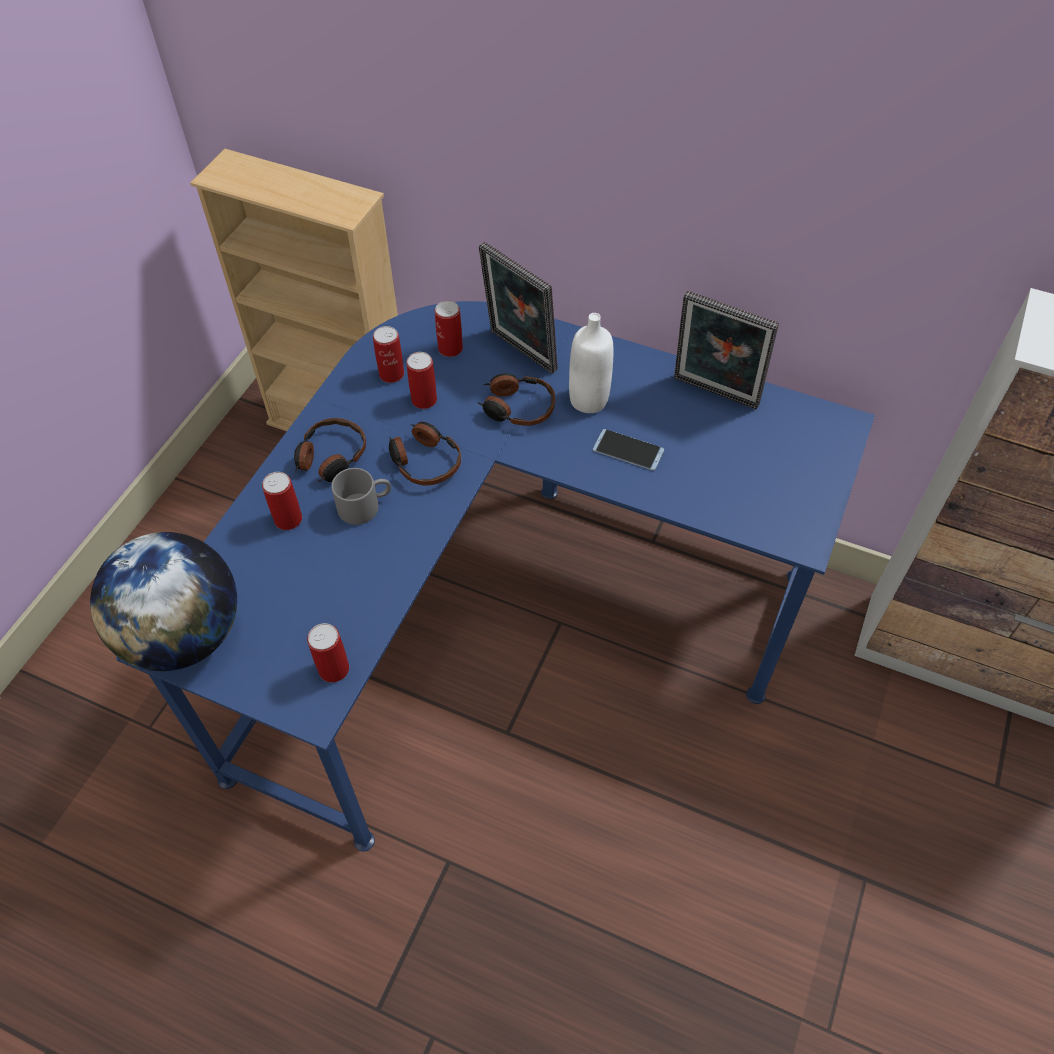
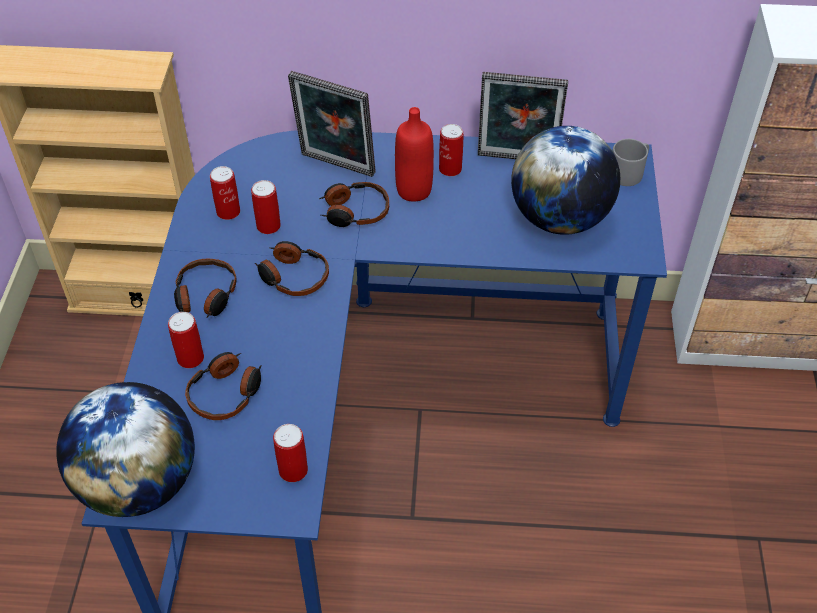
camera: 20 degrees left, 5 degrees down
grey mug [331,468,391,525] -> grey mug moved to [613,139,649,186]
can [435,301,463,357] -> can moved to [439,124,464,176]
white bottle [569,313,613,413] -> red bottle [395,107,434,202]
phone [592,429,664,471] -> none
none -> headphones [185,352,261,420]
none -> globe [511,126,620,235]

